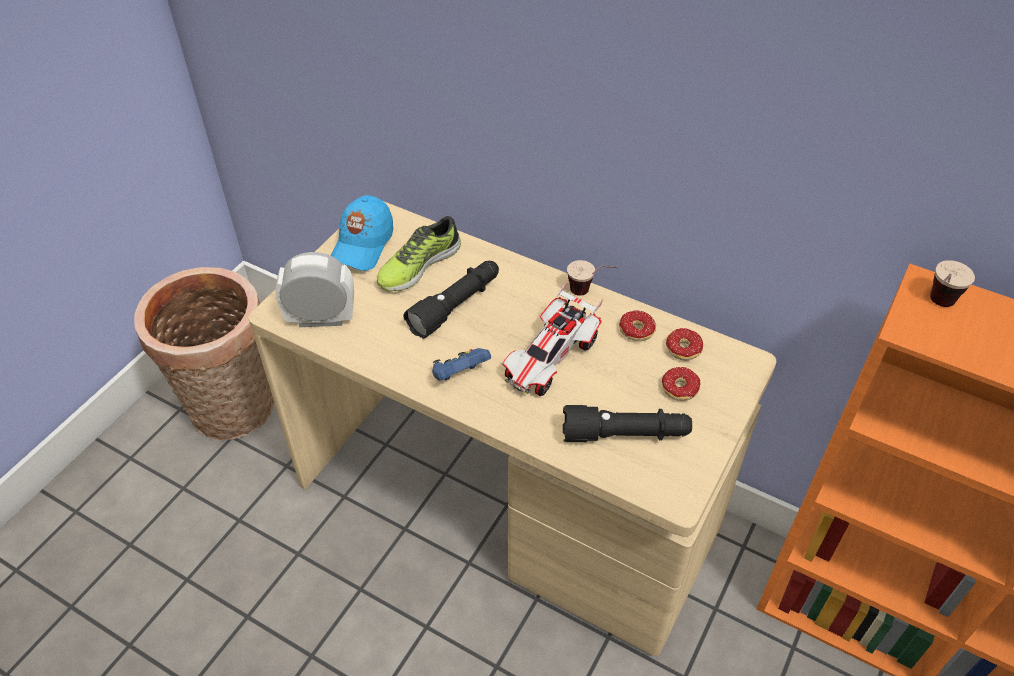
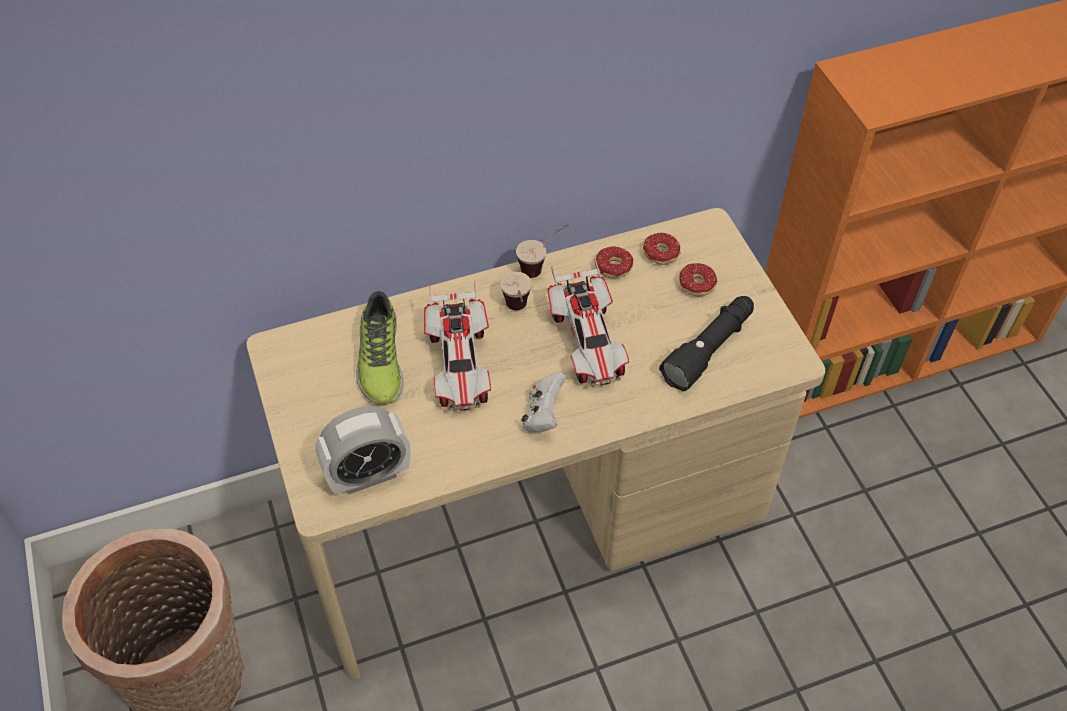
camera: 50 degrees left, 5 degrees up
alarm clock [275,252,354,327] -> alarm clock turned 150 degrees counterclockwise [315,406,410,494]
blue cap [331,195,393,271] -> none
black flashlight [404,261,499,339] -> toy car [424,281,491,411]
blue game controller [432,348,491,381] -> white game controller [521,372,566,432]
cup [930,260,975,307] -> cup moved to [500,272,532,310]

